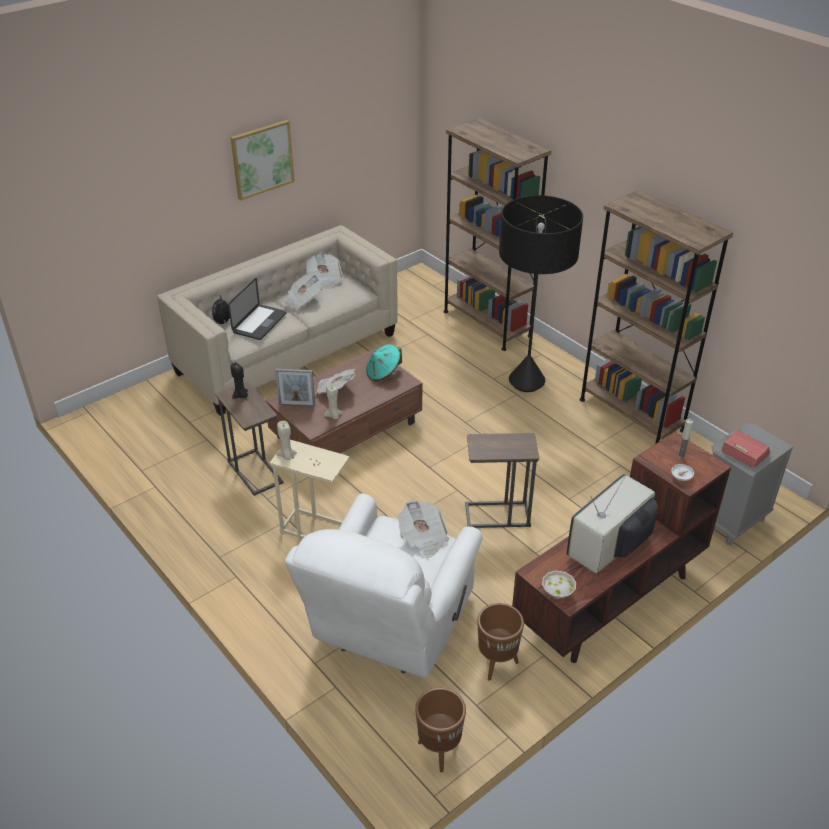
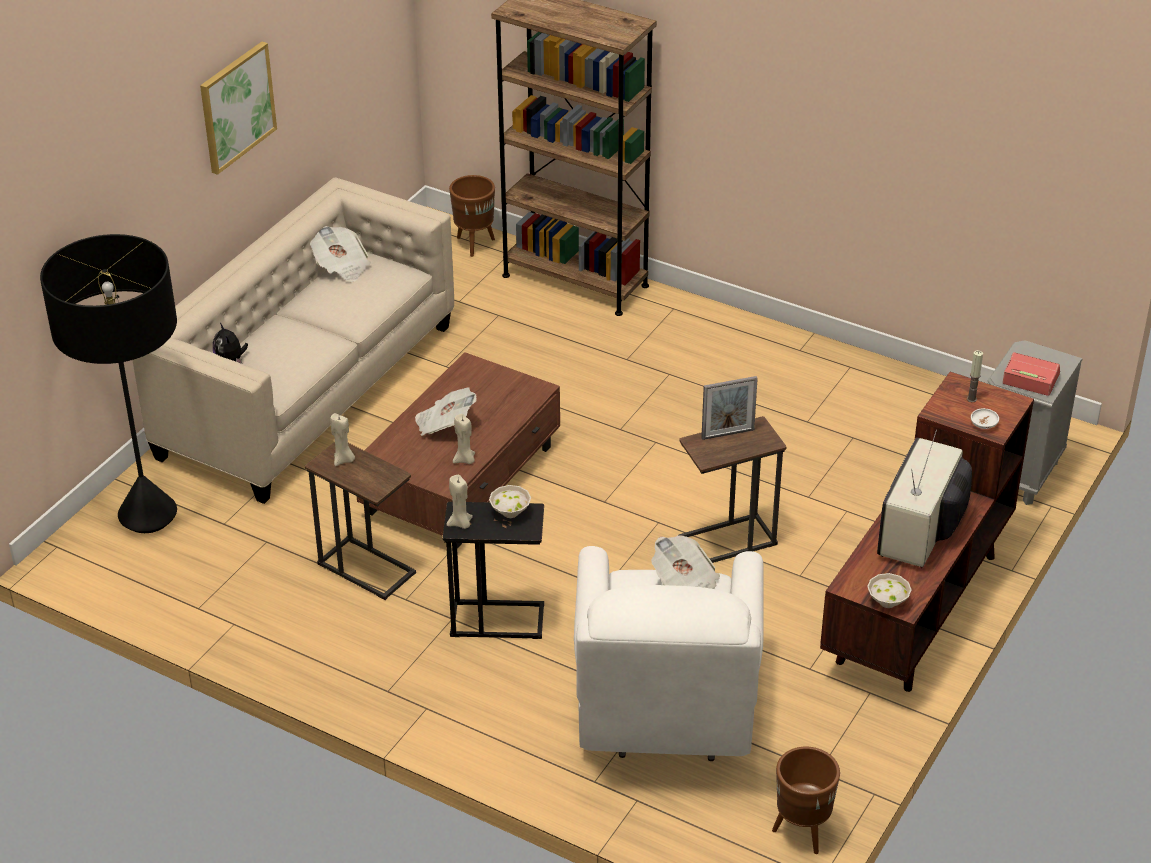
camera: 20 degrees left, 0 degrees up
laptop [228,278,287,340] -> none
black candle [231,362,248,399] -> beige candle [330,413,355,466]
beige side table [270,440,349,538] -> black side table [443,502,544,639]
picture frame [275,369,315,407] -> picture frame moved to [701,376,758,440]
newspaper [282,275,321,310] -> none
turquoise hat [366,344,402,381] -> none
brown planter [477,603,524,681] -> brown planter moved to [449,175,495,257]
black floor lamp [499,195,583,392] -> black floor lamp moved to [40,234,177,533]
brown bookcase [580,190,733,444] -> none
none -> white bowl [489,485,531,518]

